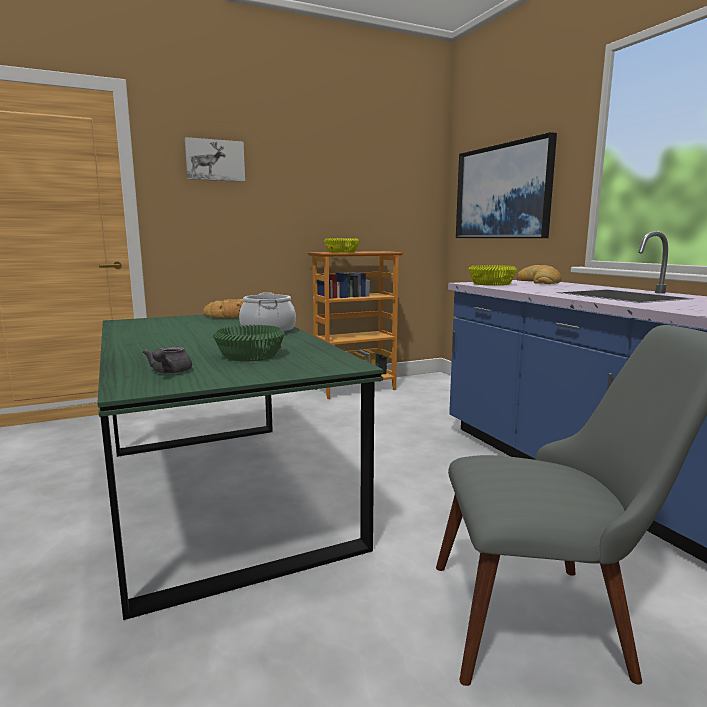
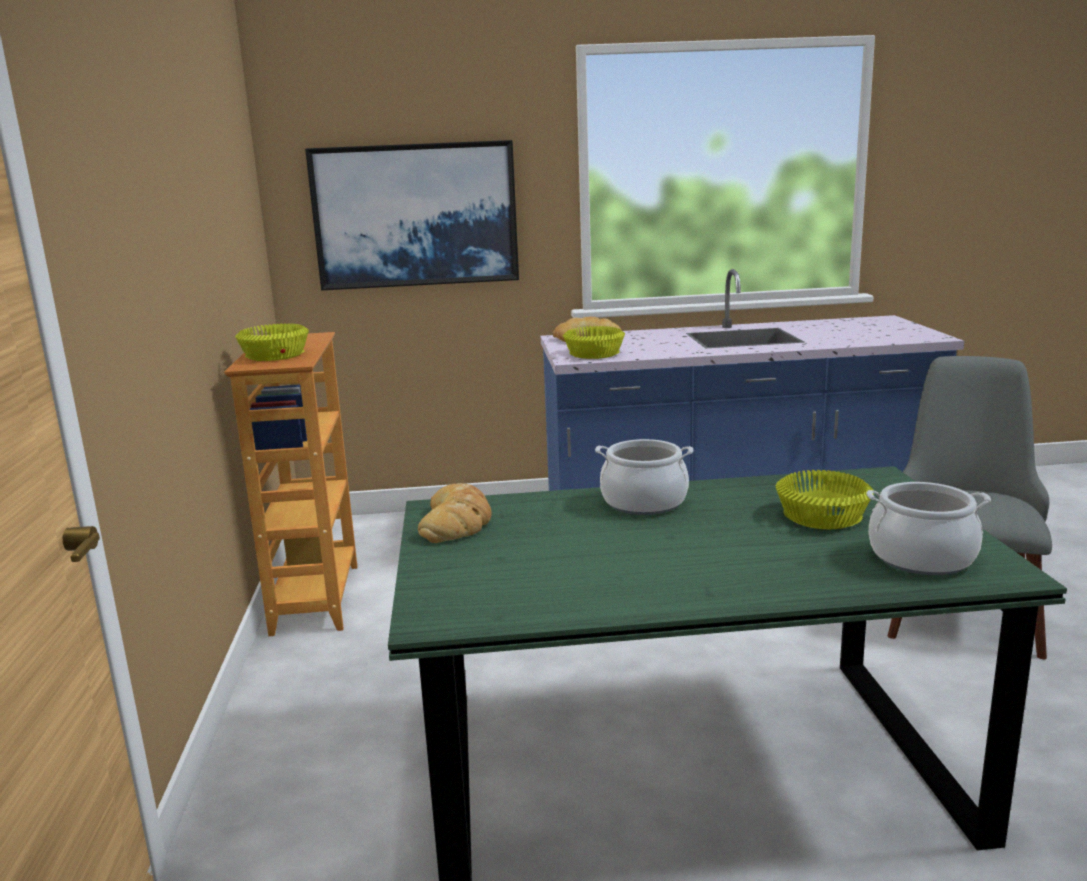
camera: 70 degrees left, 5 degrees up
grey teapot [143,347,192,374] -> cooking pot [866,482,991,575]
picture [185,137,245,182] -> none
green bowl [213,325,285,361] -> yellow bowl [776,470,873,529]

